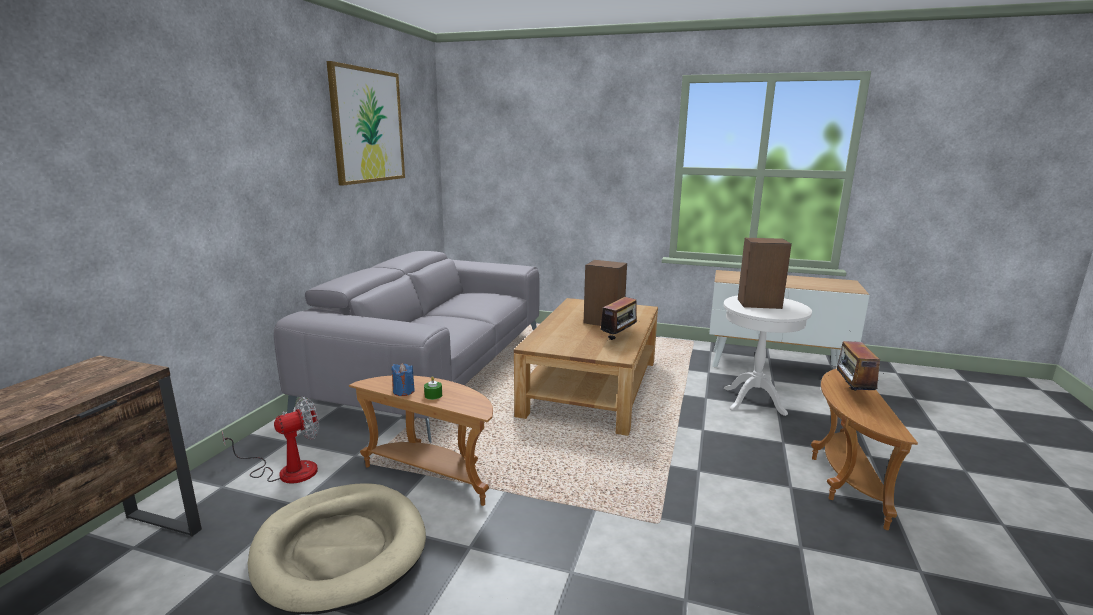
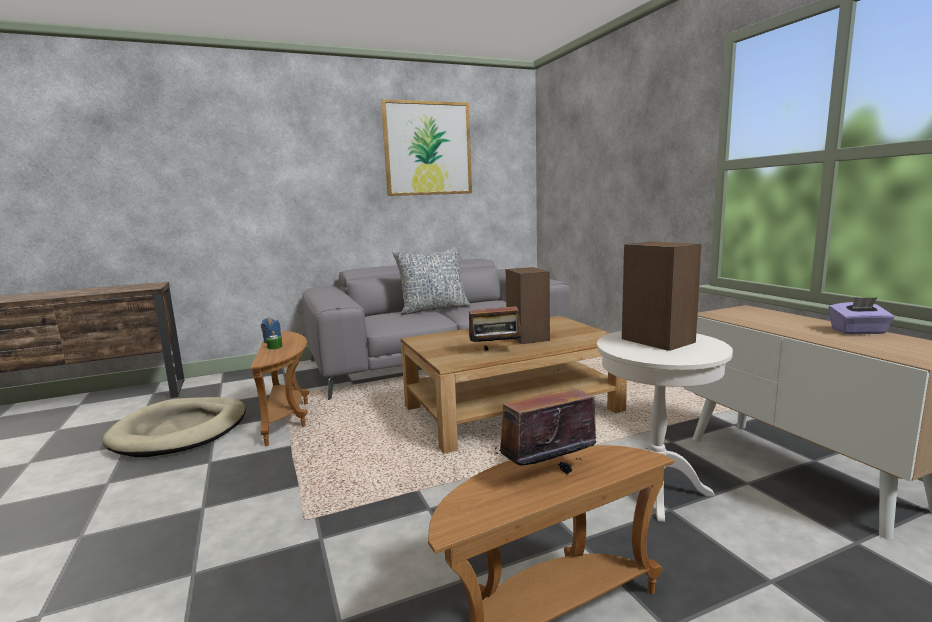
camera: 50 degrees right, 5 degrees down
fan [222,397,319,484] -> none
none -> pillow [392,246,470,315]
none -> purple tissue box [829,297,894,334]

